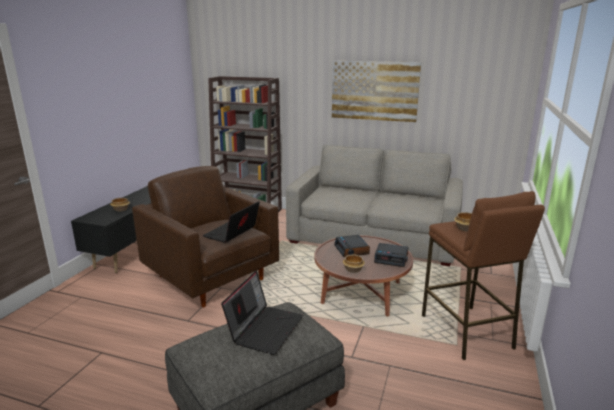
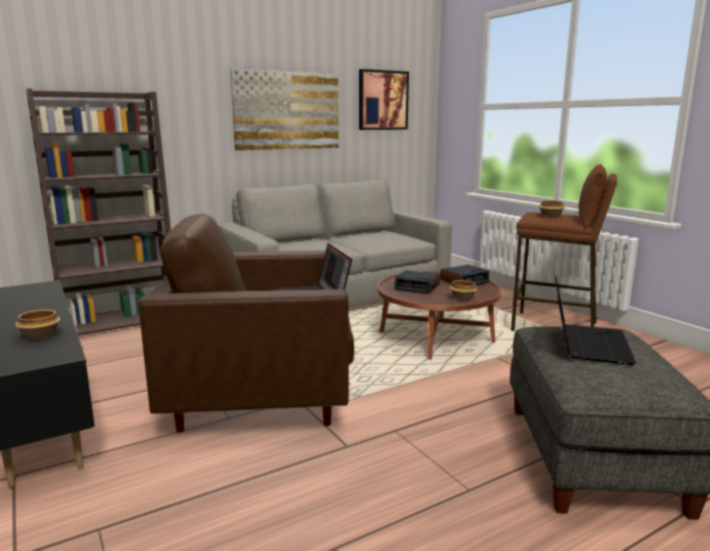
camera: 50 degrees left, 5 degrees down
laptop [221,271,303,355] -> laptop turned 45 degrees clockwise [554,275,636,365]
none -> picture [359,69,409,130]

